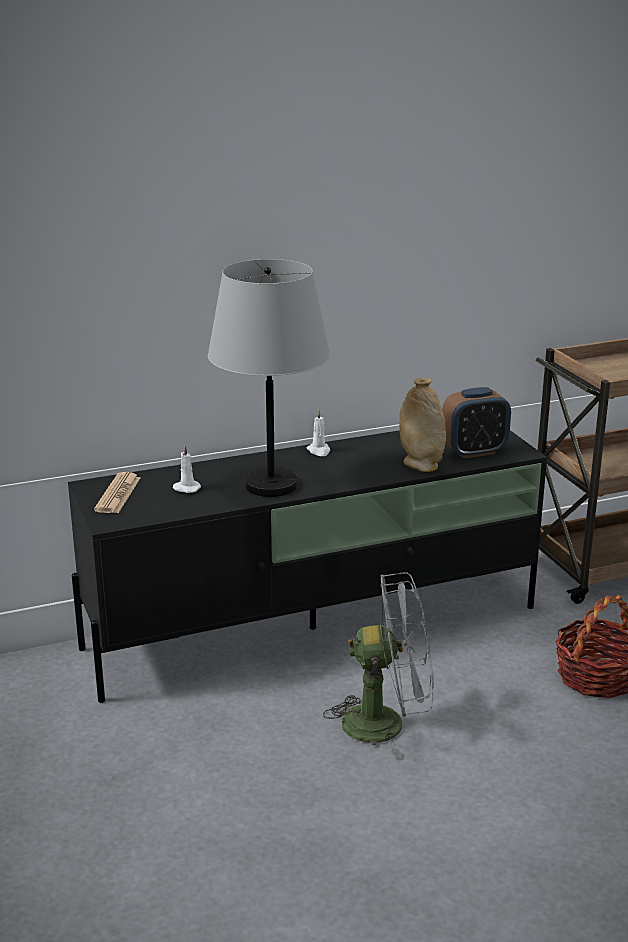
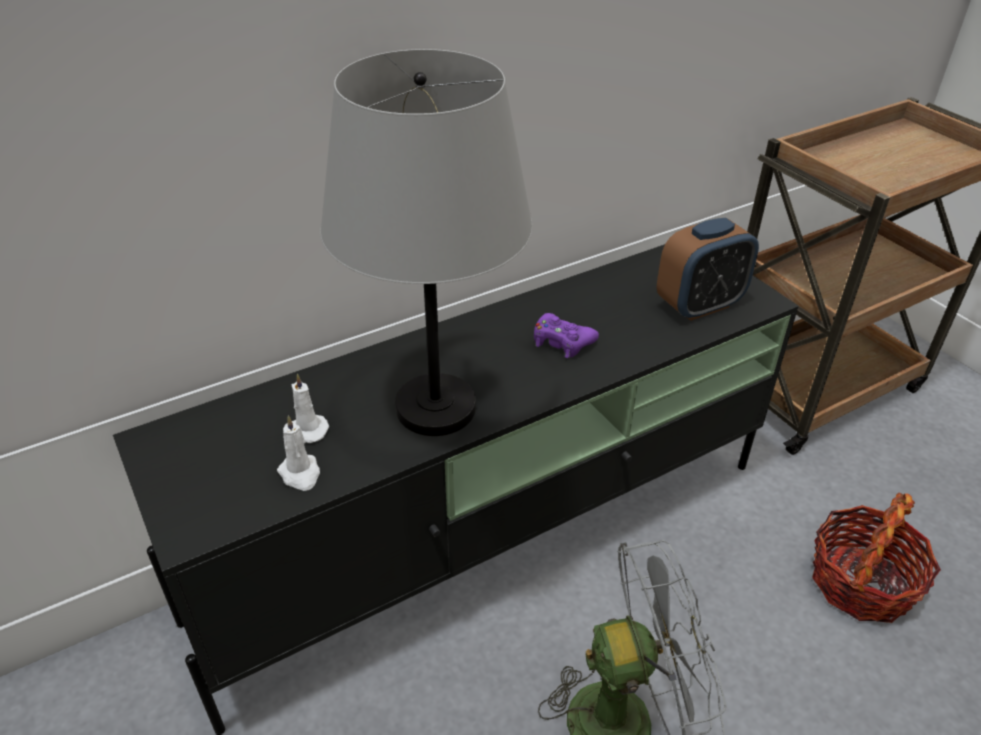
camera: 10 degrees left, 15 degrees up
newspaper [94,472,140,513] -> none
white candle [306,410,330,456] -> white candle moved to [277,415,320,491]
beige vase [399,377,446,472] -> none
none -> purple game controller [534,313,599,358]

